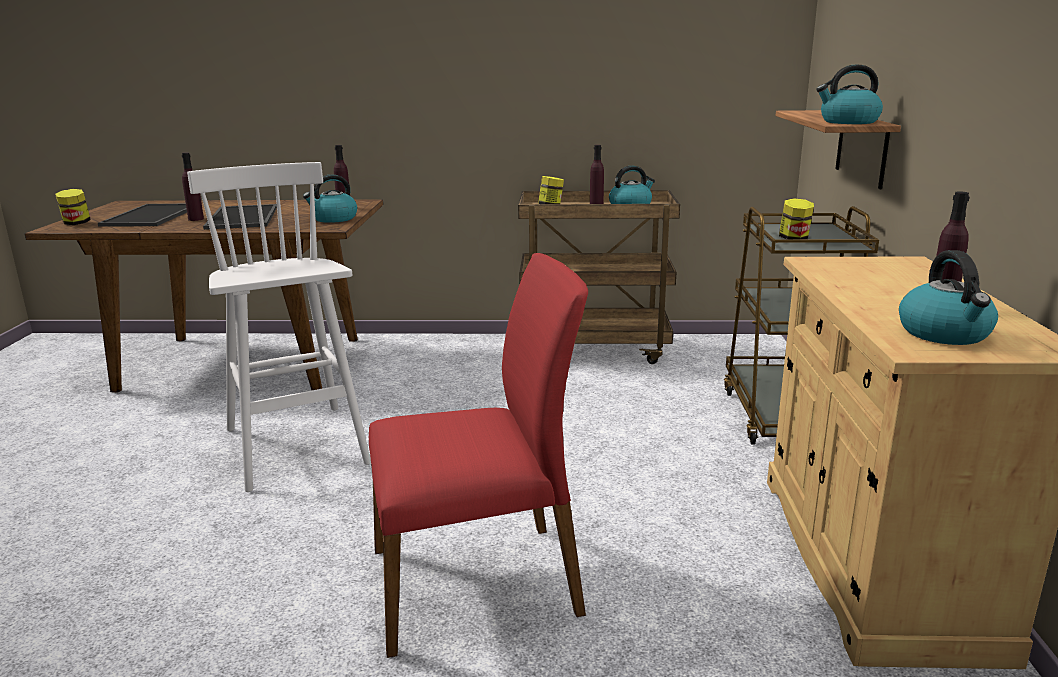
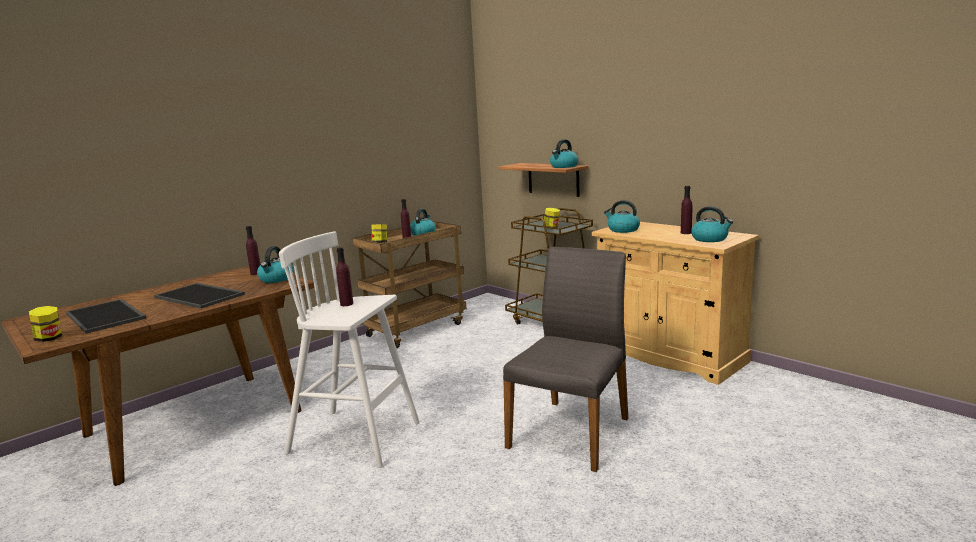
camera: 45 degrees left, 5 degrees down
purple bottle [182,152,204,221] -> purple bottle moved to [336,247,353,306]
red chair [369,253,588,658] -> grey chair [503,247,628,472]
none -> kettle [604,200,640,233]

